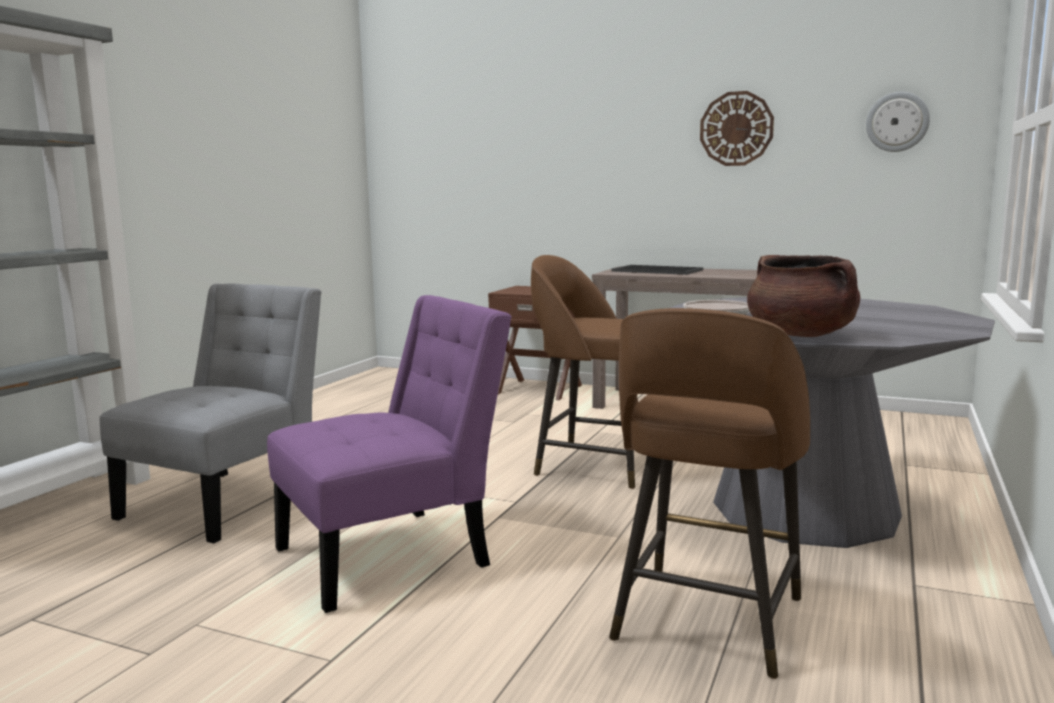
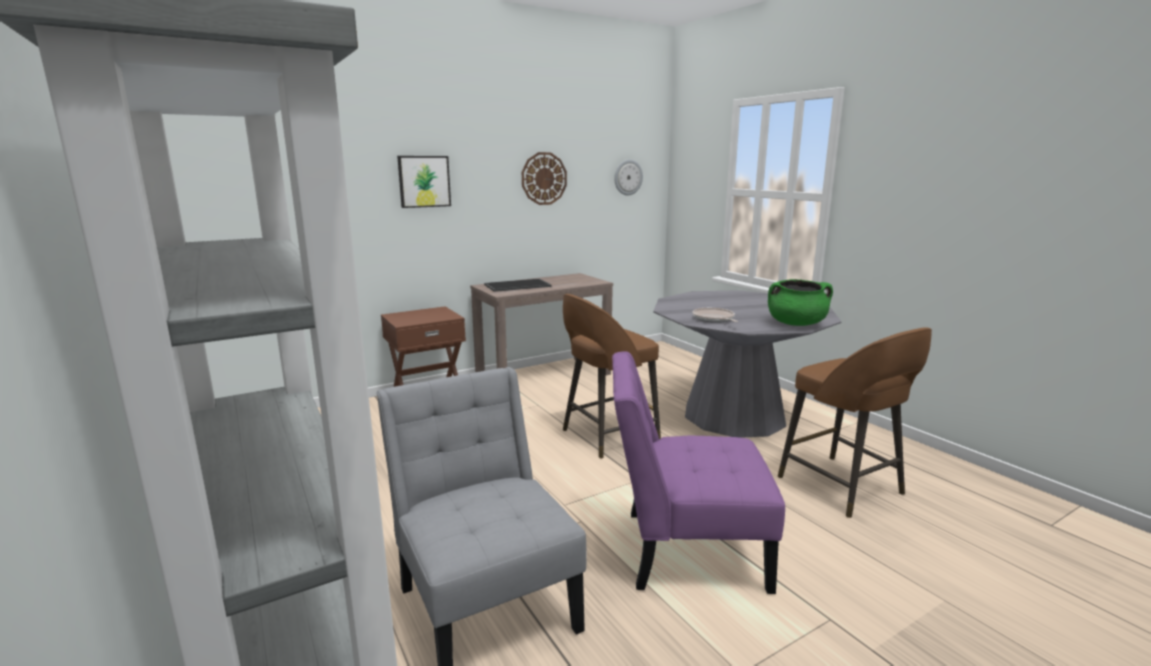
camera: 55 degrees left, 5 degrees up
purple chair [267,295,512,613] -> purple chair turned 90 degrees counterclockwise [612,351,785,594]
brown cooking pot [747,255,860,337] -> green cooking pot [768,279,833,326]
none -> picture [397,156,451,208]

